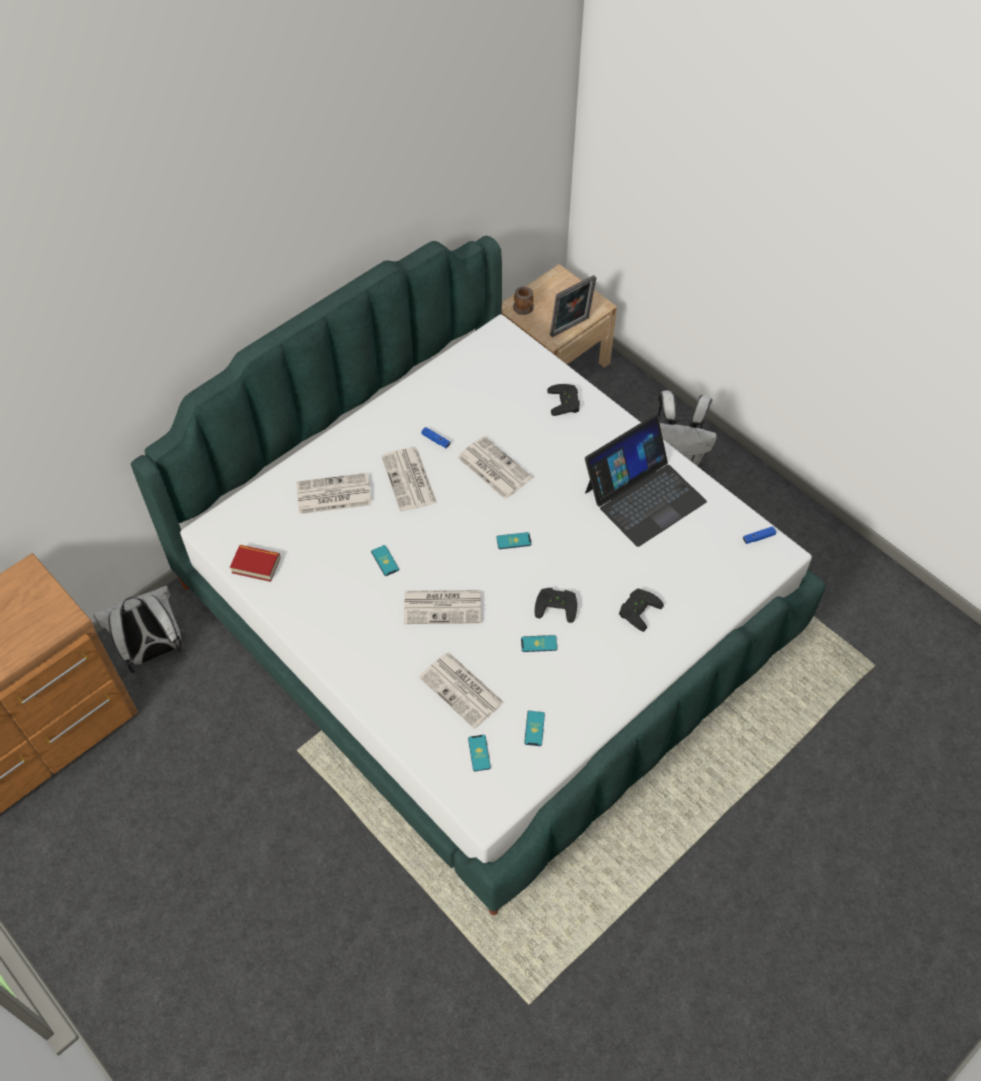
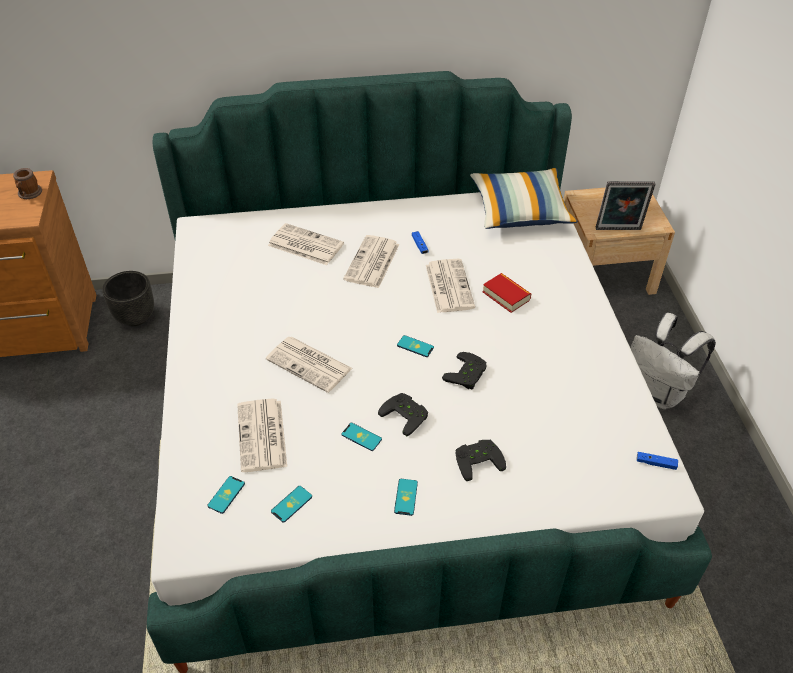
camera: 35 degrees right, 10 degrees down
white backpack [94,585,182,673] -> black planter [102,271,154,326]
book [230,545,280,582] -> book moved to [483,273,531,313]
phone [371,545,399,576] -> phone moved to [394,479,418,516]
mug [513,287,534,315] -> mug moved to [13,168,42,199]
black game controller [547,384,580,416] -> black game controller moved to [442,352,487,390]
laptop [585,415,707,547] -> none
none -> pillow [470,168,578,229]

